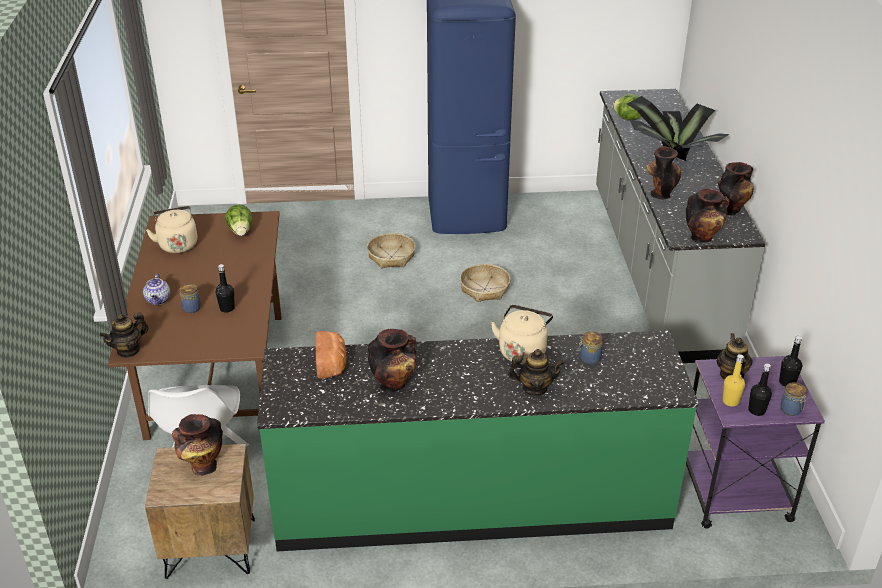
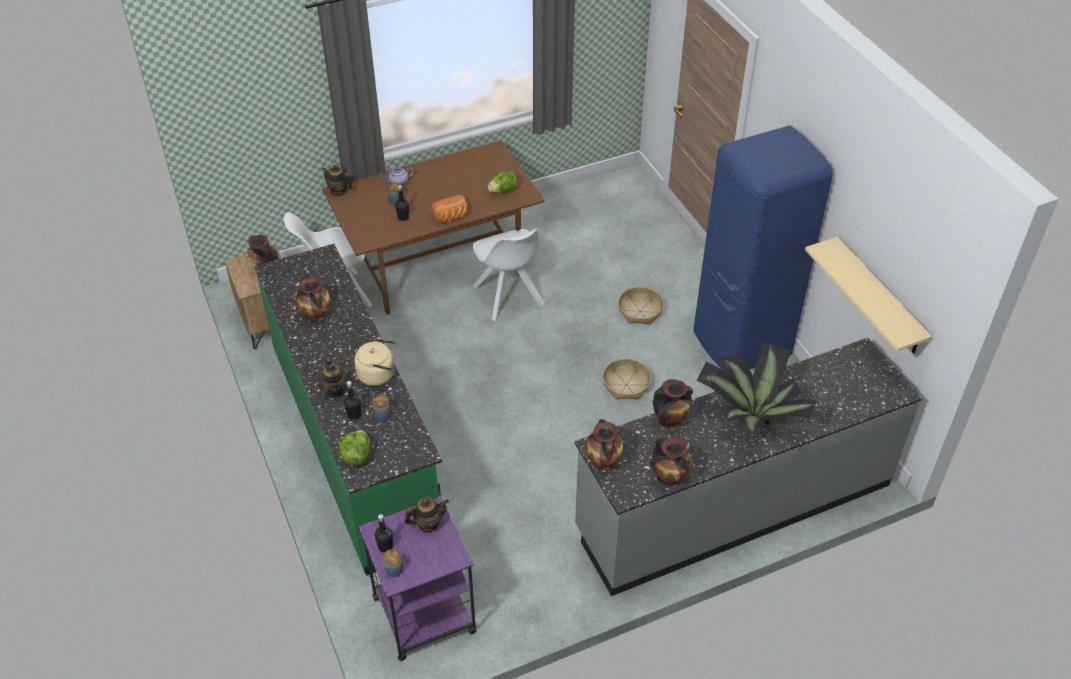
camera: 70 degrees right, 10 degrees up
beige kettle [146,206,197,253] -> none
bread [315,331,347,379] -> bread moved to [431,195,468,223]
lettuce [613,94,642,121] -> lettuce moved to [339,430,371,465]
yellow bottle [722,354,745,406] -> none
black bottle [779,336,802,387] -> black bottle moved to [344,381,361,420]
none -> white chair [473,229,544,321]
none -> beige shelf [805,237,932,353]

